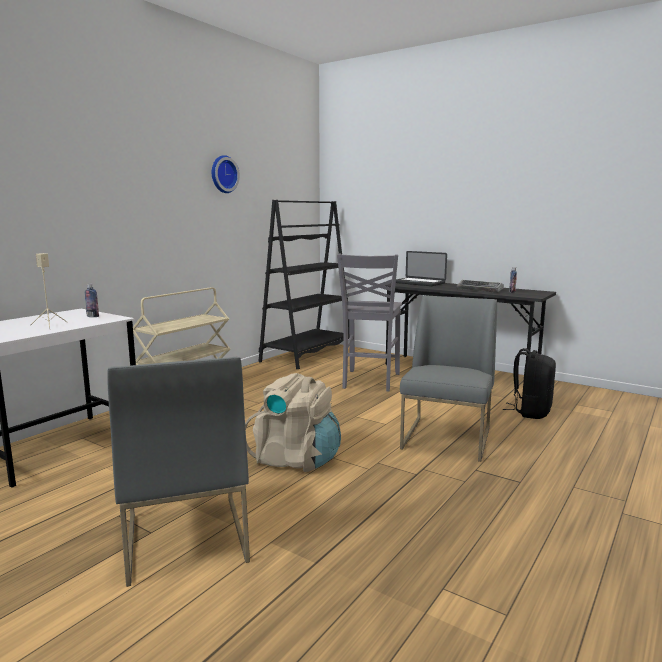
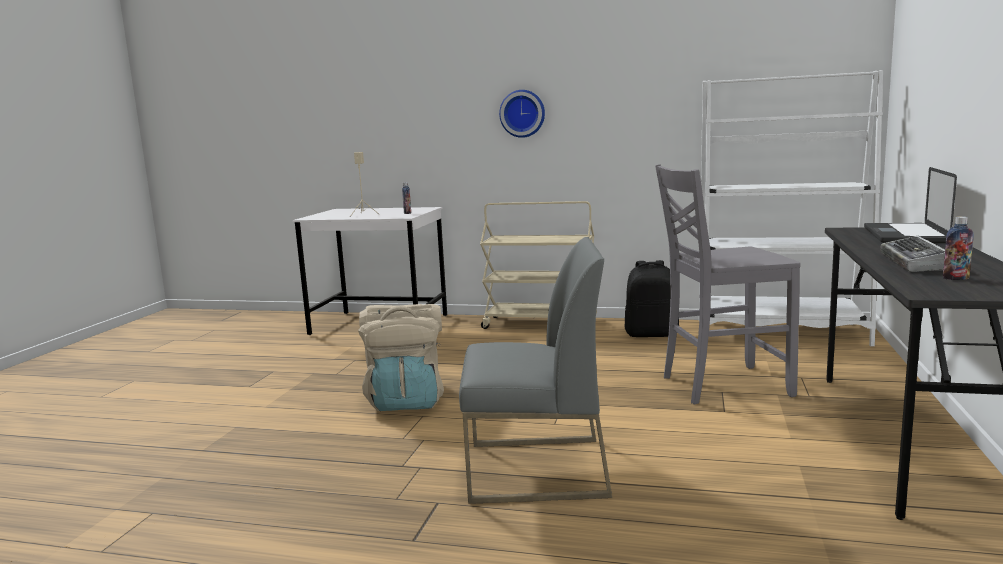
camera: 70 degrees right, 0 degrees up
grey chair [107,357,250,587] -> none
wall clock [212,155,240,193] -> wall clock moved to [499,90,545,138]
black bookcase [258,200,349,369] -> white bookcase [699,70,883,347]
black backpack [503,348,556,419] -> black backpack moved to [625,260,679,337]

